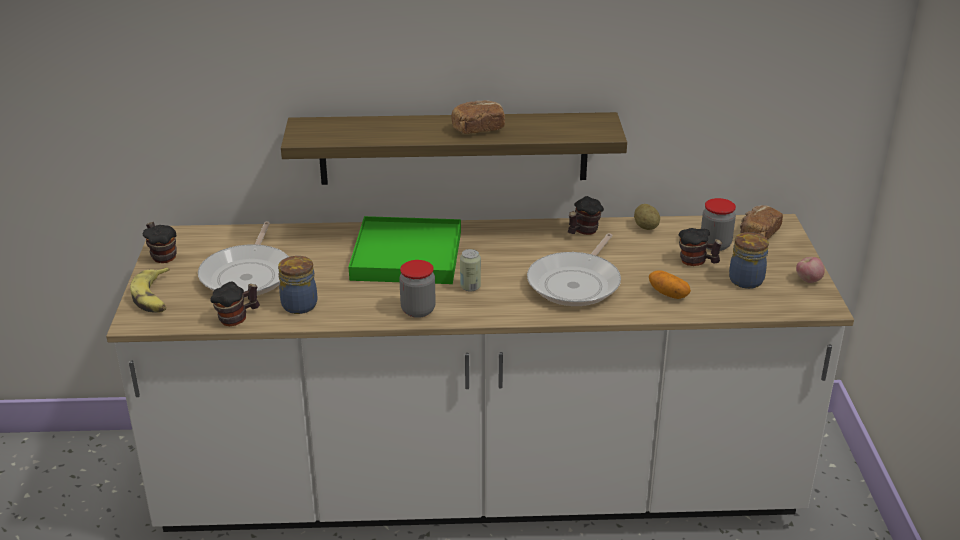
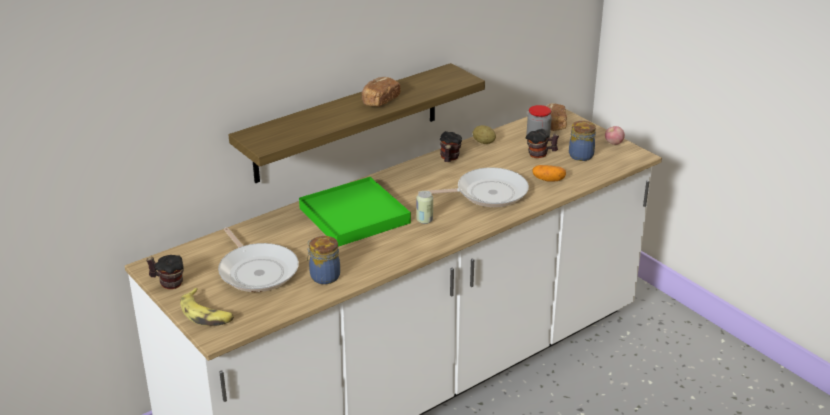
camera: 35 degrees left, 0 degrees up
mug [210,281,260,326] -> none
jar [399,260,436,318] -> none
frying pan [527,233,621,306] -> frying pan turned 90 degrees counterclockwise [418,167,529,207]

